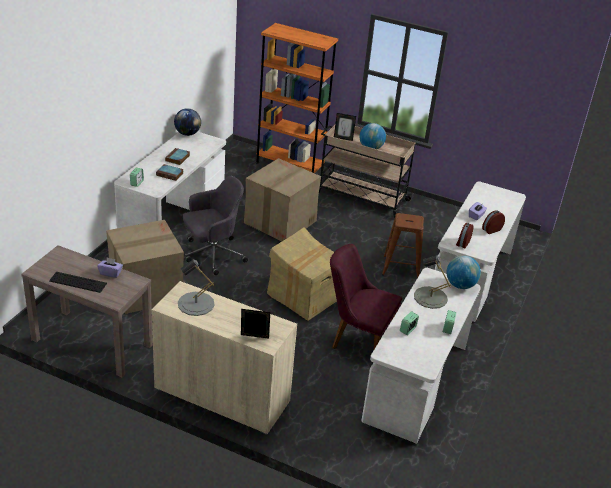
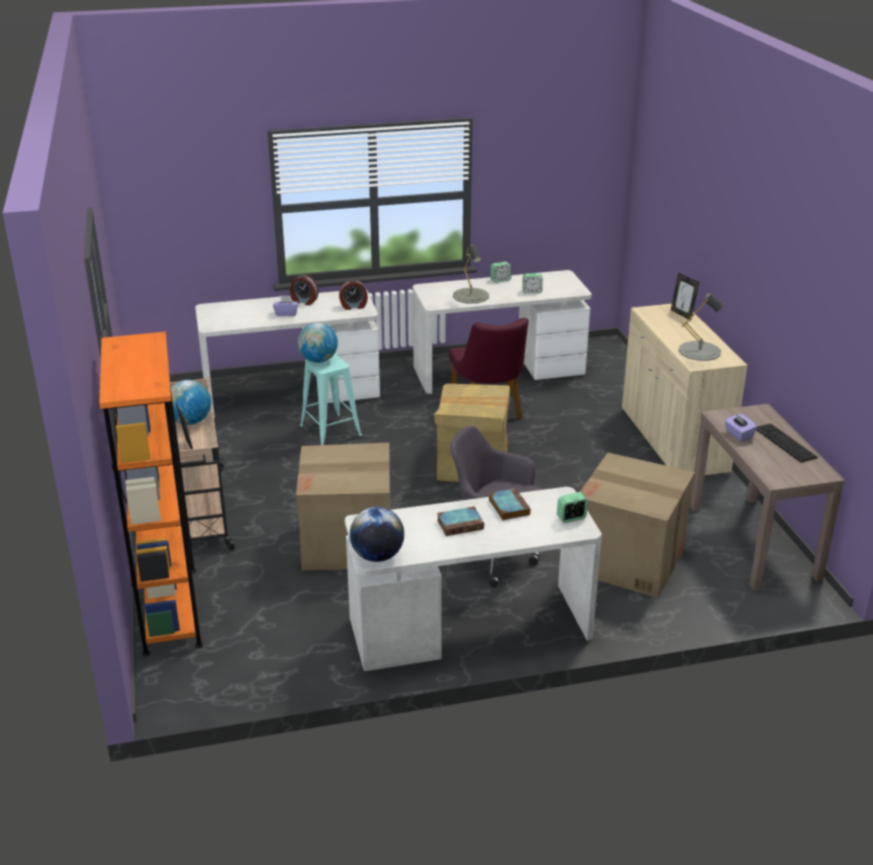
camera: 125 degrees left, 5 degrees down
brown stool [382,213,424,278] -> turquoise stool [300,353,362,445]
globe [446,255,481,289] -> globe moved to [298,323,338,363]

